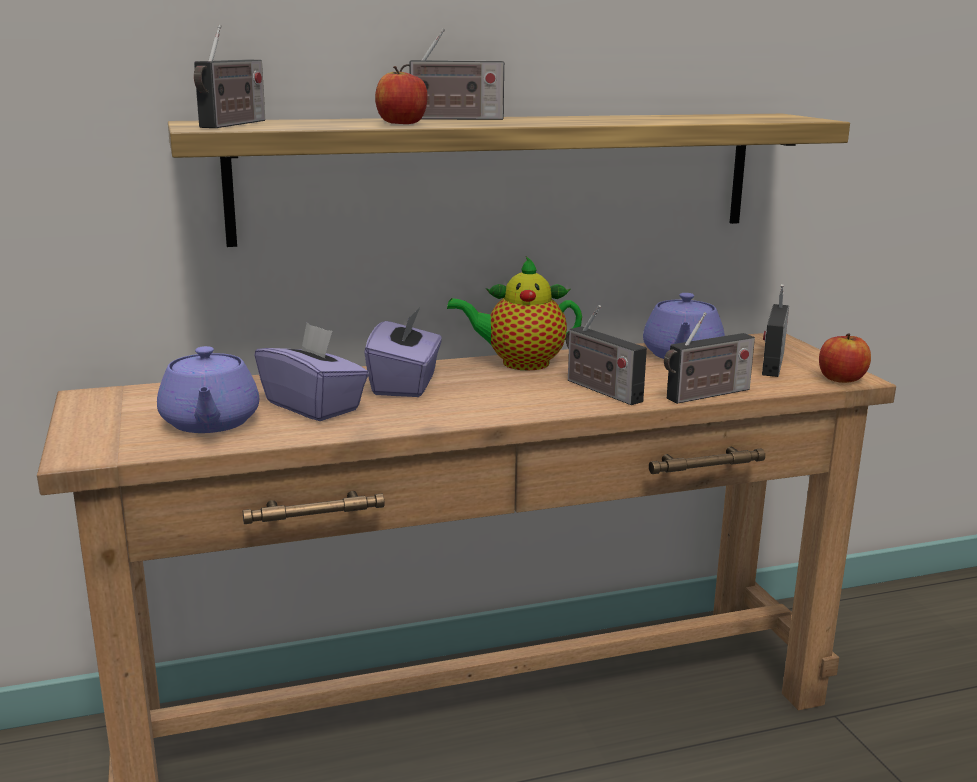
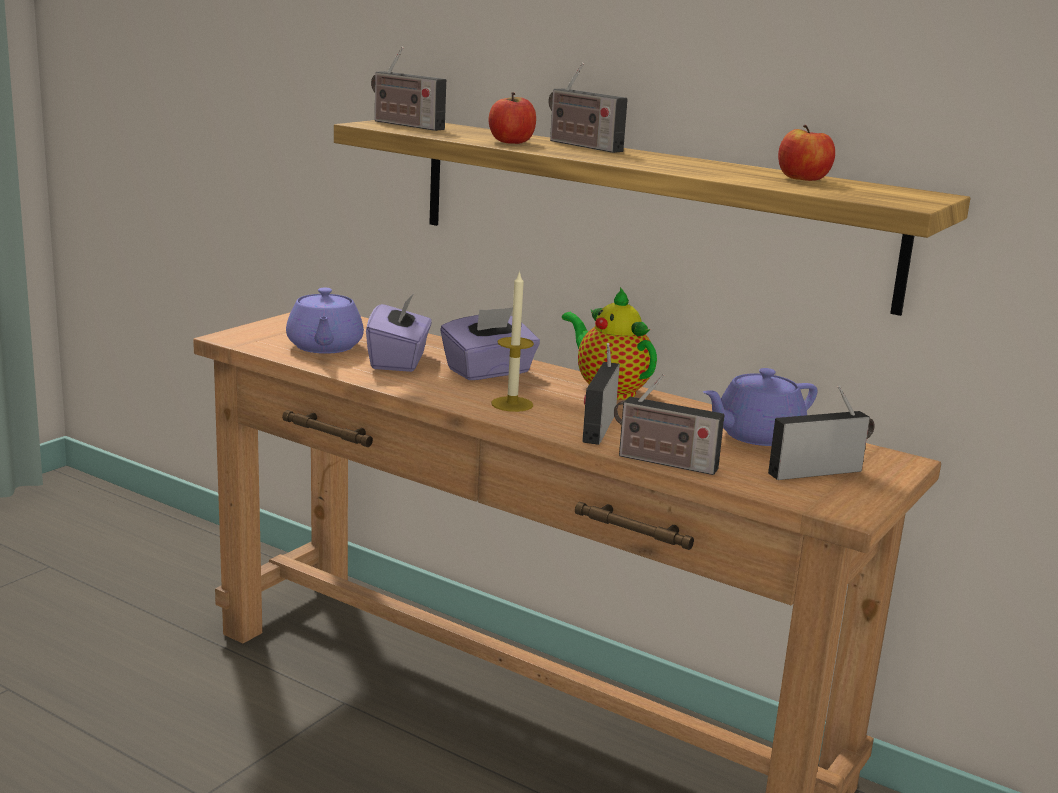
camera: 50 degrees right, 0 degrees up
purple teapot [157,346,259,433] -> purple teapot turned 45 degrees counterclockwise [286,288,364,354]
radio [194,25,265,128] -> radio turned 60 degrees clockwise [371,47,446,131]
apple [819,333,871,383] -> apple moved to [778,125,835,181]
none -> candle [491,270,534,412]

